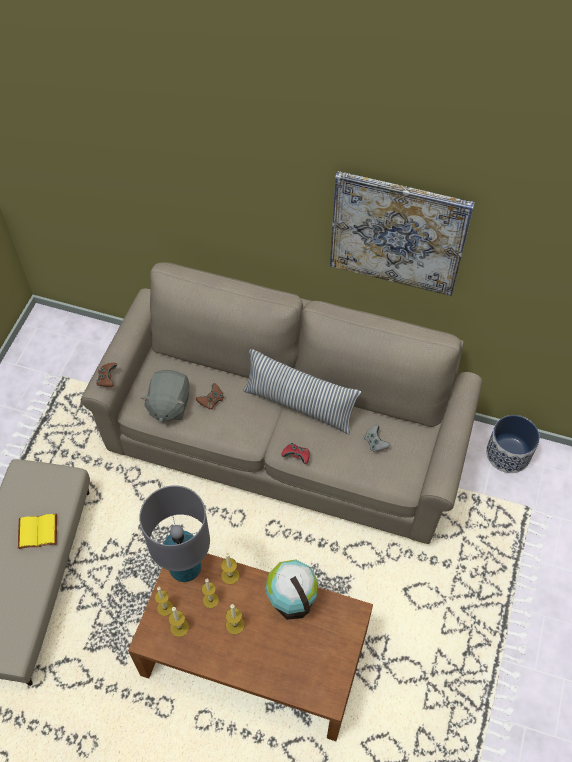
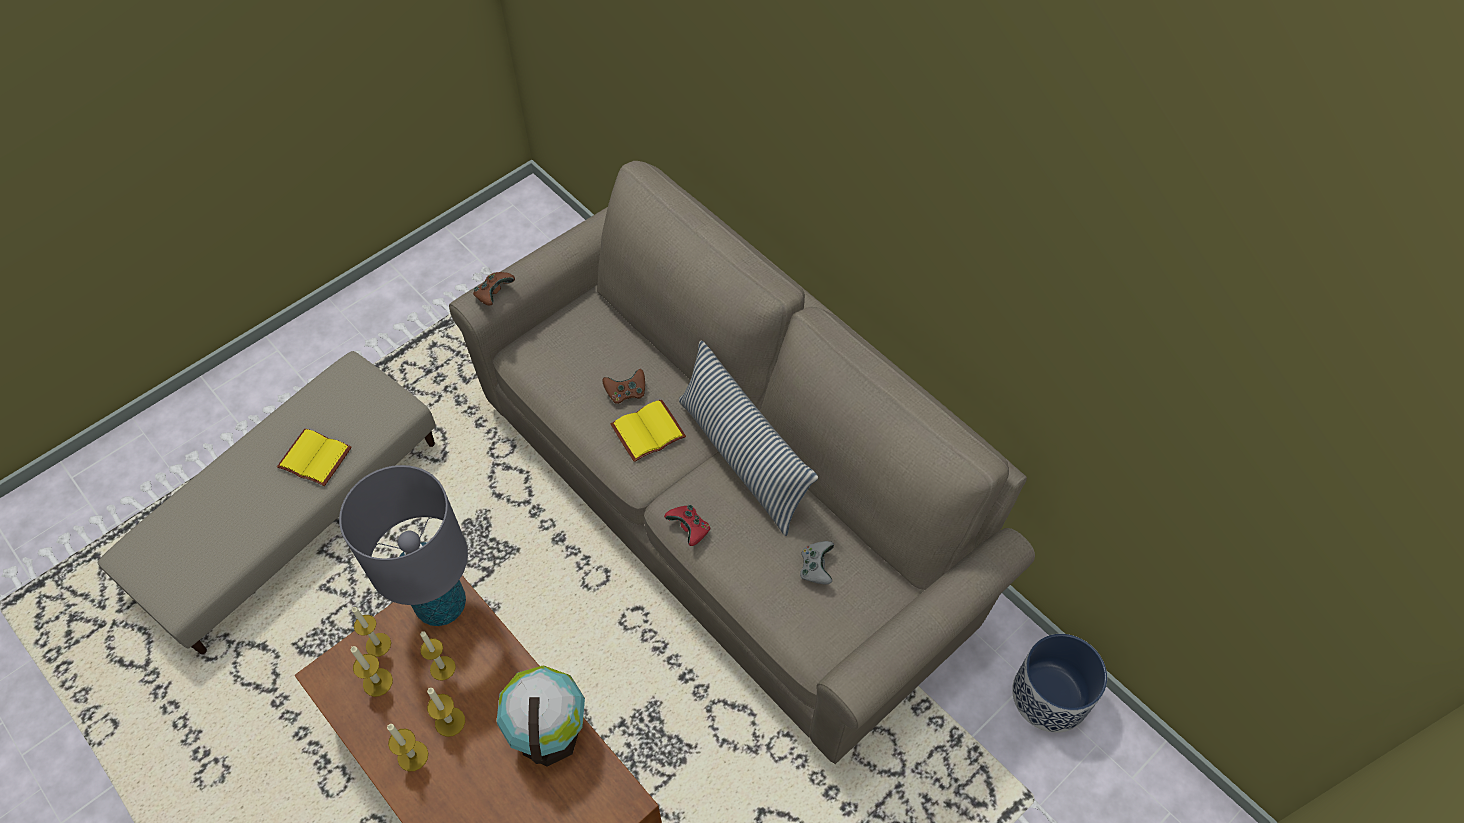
camera: 30 degrees right, 0 degrees up
grey plush toy [141,370,190,422] -> none
candle [221,553,239,584] -> candle moved to [387,724,428,771]
picture [330,171,475,296] -> none
none -> yellow book [610,399,686,462]

